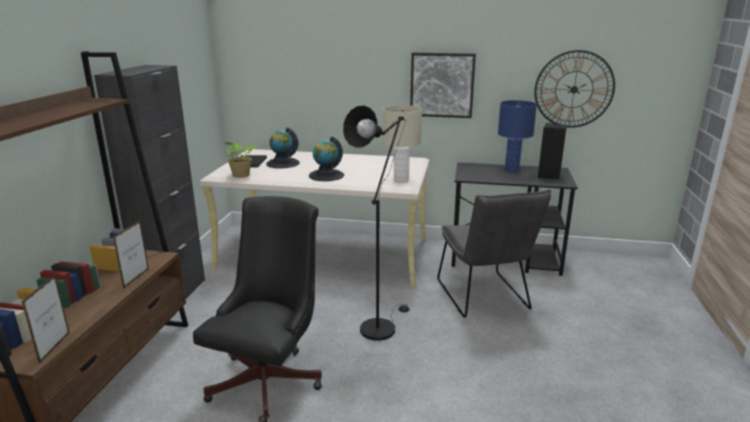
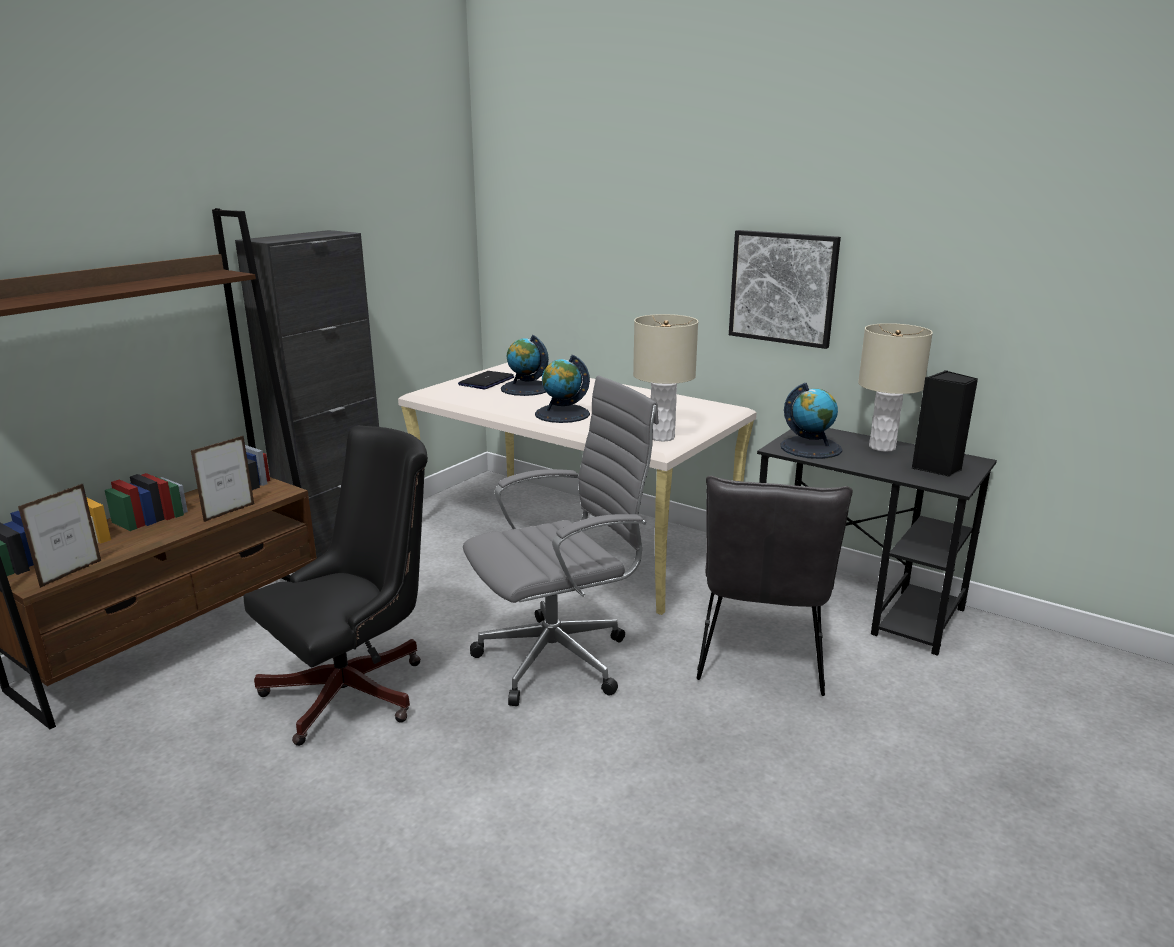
camera: 25 degrees right, 0 degrees up
potted plant [220,140,256,178] -> none
black floor lamp [343,106,409,341] -> grey office chair [463,376,659,706]
blue table lamp [498,100,537,172] -> beige table lamp [858,323,933,452]
wall clock [534,50,615,128] -> none
none -> globe [781,383,842,459]

